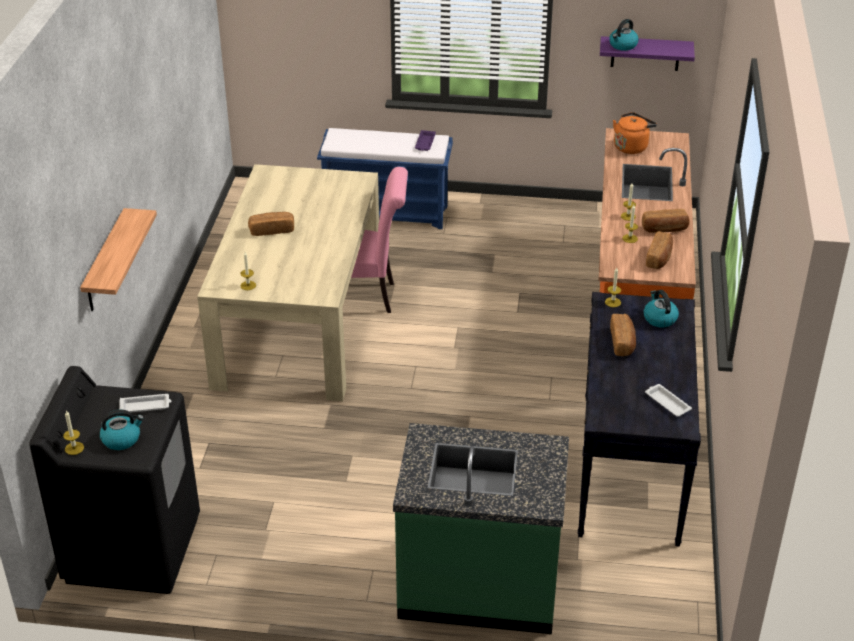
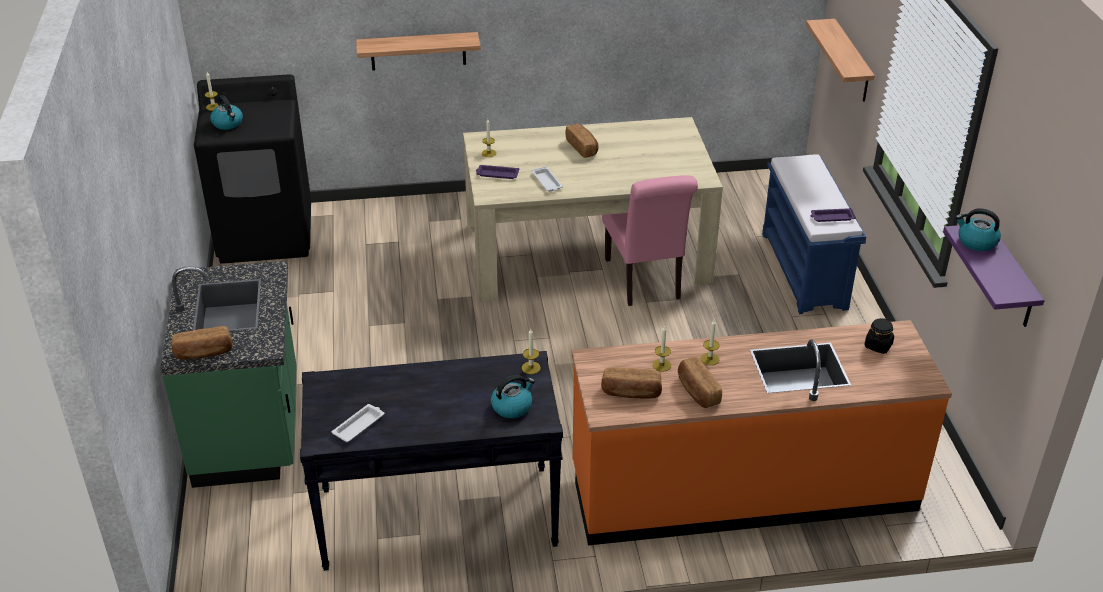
camera: 75 degrees right, 0 degrees up
white tray [119,394,172,413] -> white tray moved to [531,166,563,192]
bread [610,314,636,356] -> bread moved to [171,326,233,360]
orange kettle [613,112,657,154] -> black jar [864,318,894,354]
none -> purple tray [476,165,519,179]
none -> shelf [806,19,875,102]

